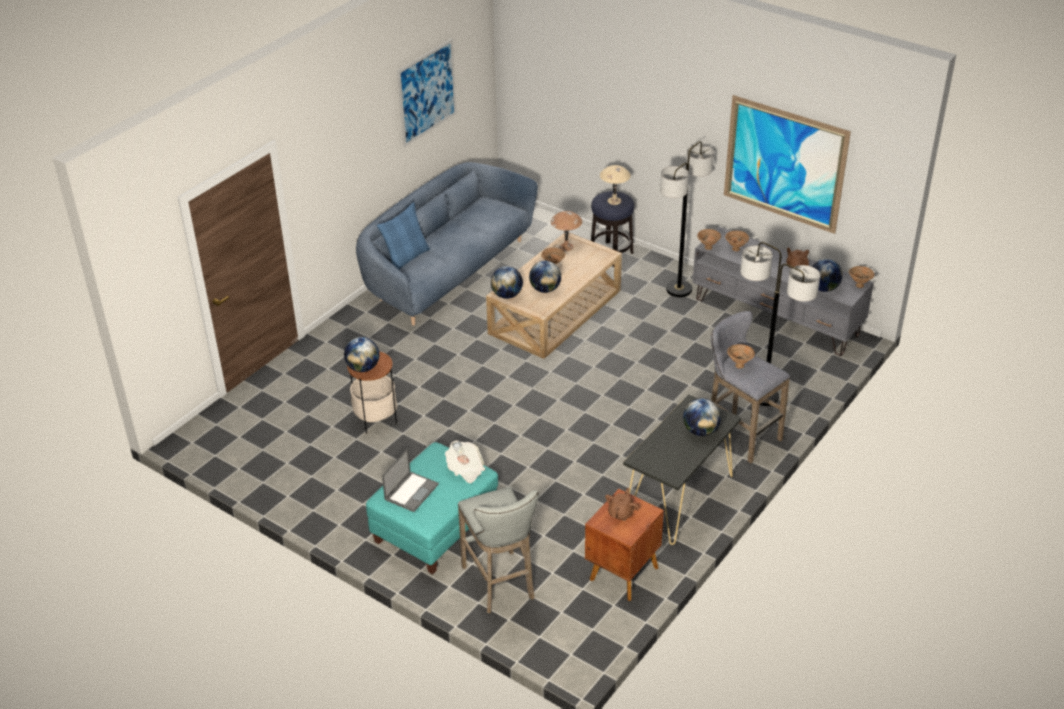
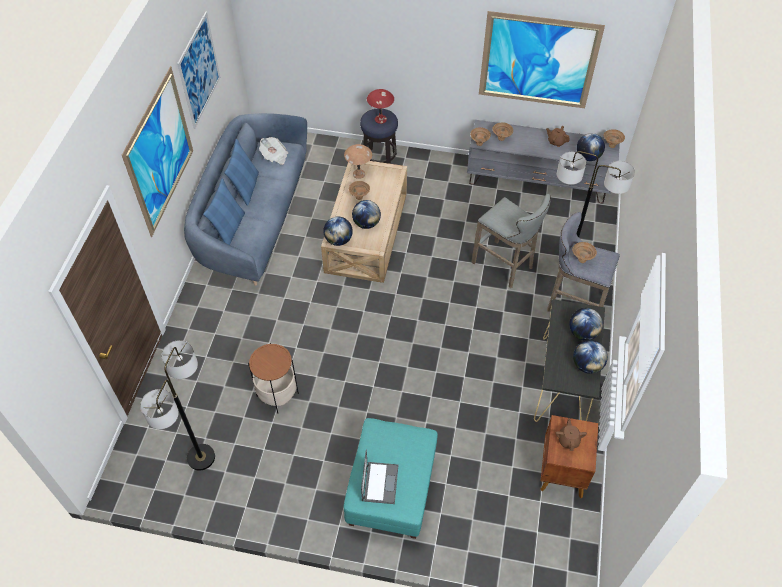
camera: 25 degrees left, 15 degrees up
globe [344,337,379,372] -> globe moved to [573,340,608,374]
newspaper [445,440,485,483] -> newspaper moved to [259,137,288,165]
grey stool [458,487,539,613] -> grey stool moved to [471,194,551,288]
beige table lamp [600,165,631,205] -> red table lamp [367,89,394,124]
floor lamp [660,141,714,297] -> floor lamp moved to [140,340,215,471]
none -> picture [122,66,193,237]
none -> blue pillow [224,139,259,206]

